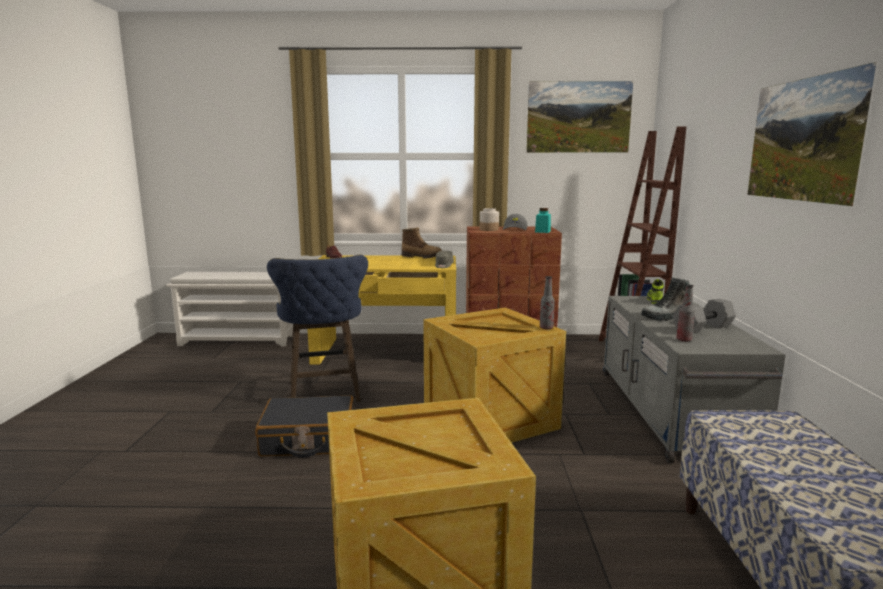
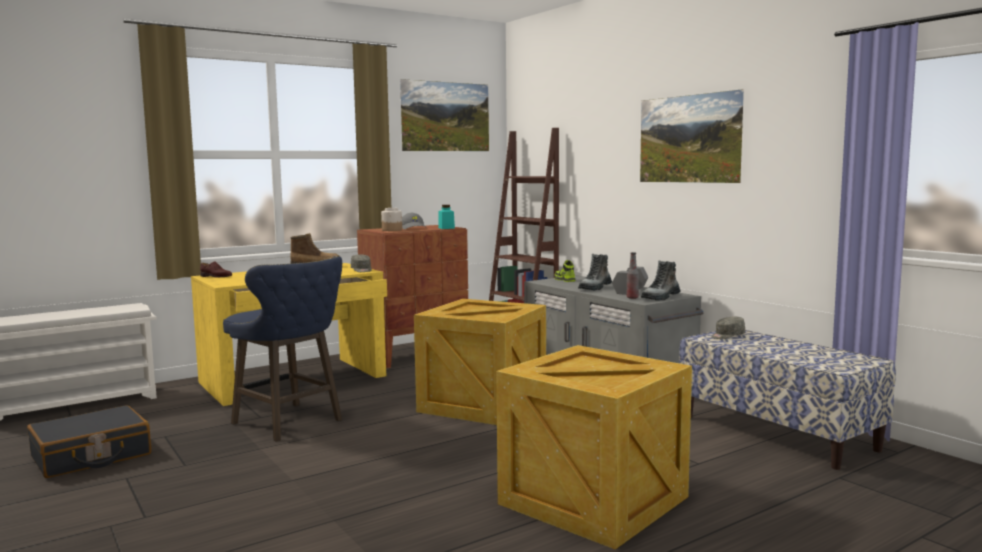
camera: 35 degrees left, 5 degrees down
black suitcase [255,395,354,458] -> black suitcase moved to [27,405,151,478]
bottle [540,276,555,329] -> none
none -> boot [641,260,681,301]
none -> grey cap [711,317,745,339]

